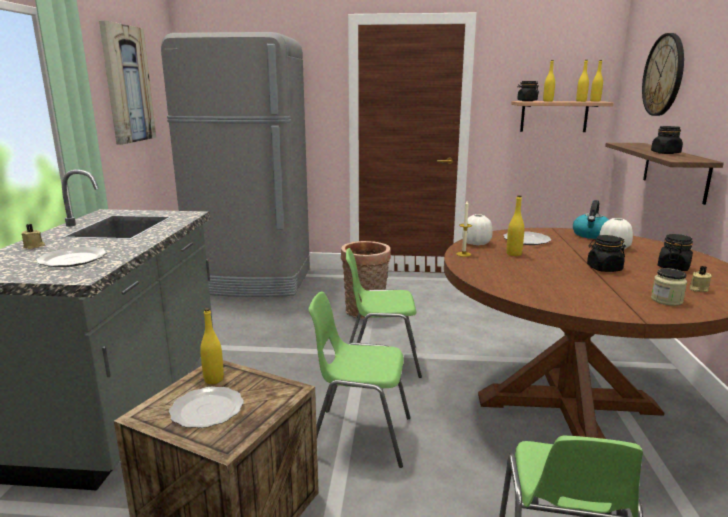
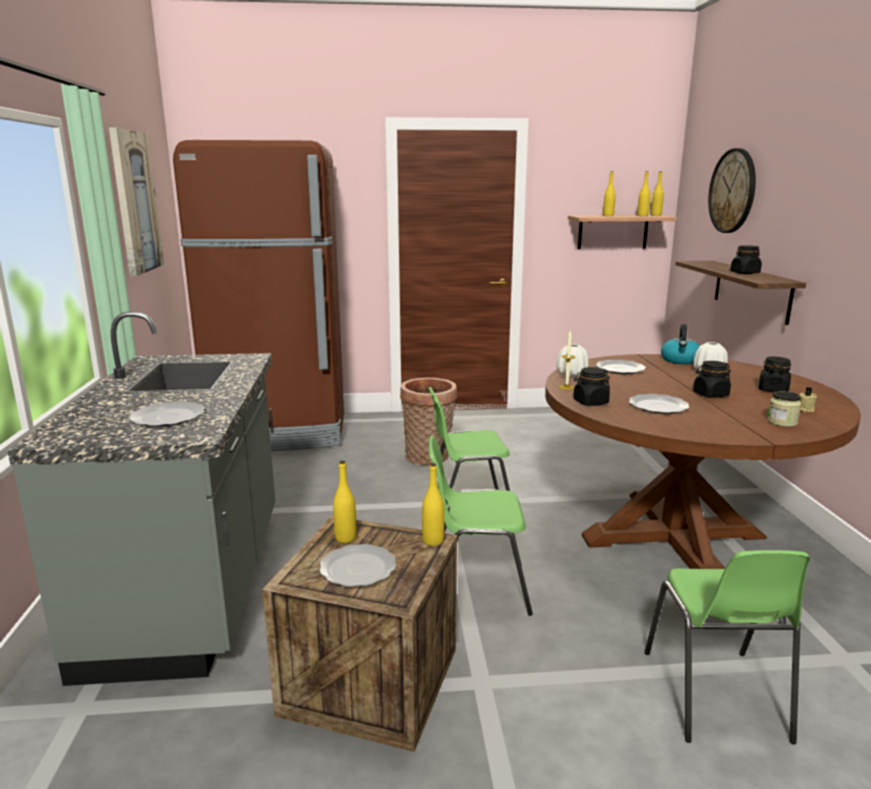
camera: 10 degrees left, 0 degrees up
beige candle [21,224,45,249] -> none
grey fridge [161,32,310,297] -> brown fridge [173,140,344,451]
yellow bottle [507,195,524,256] -> yellow bottle moved to [422,463,445,546]
black jar [517,81,539,101] -> black jar moved to [573,367,610,406]
none -> plate [629,394,690,414]

